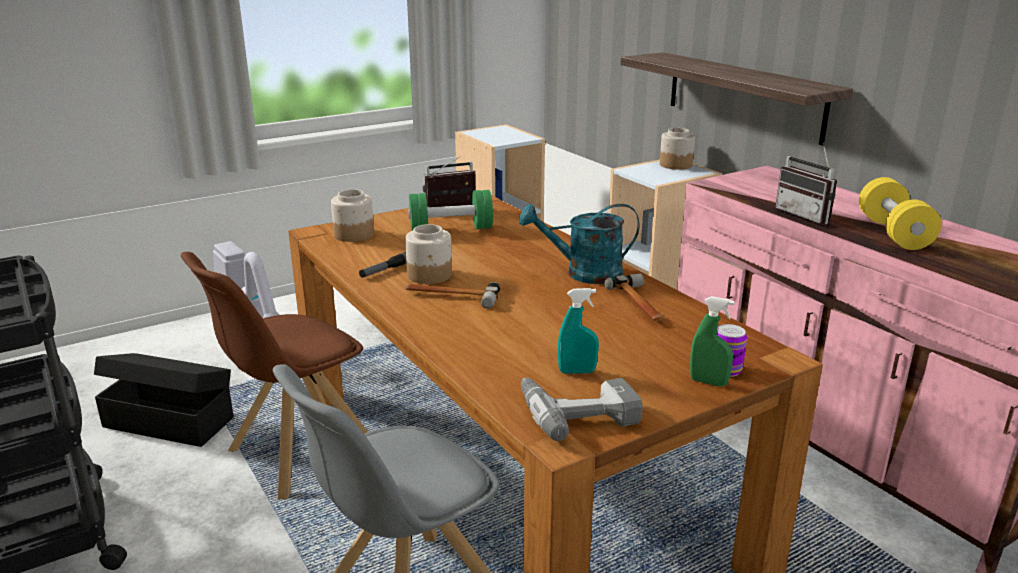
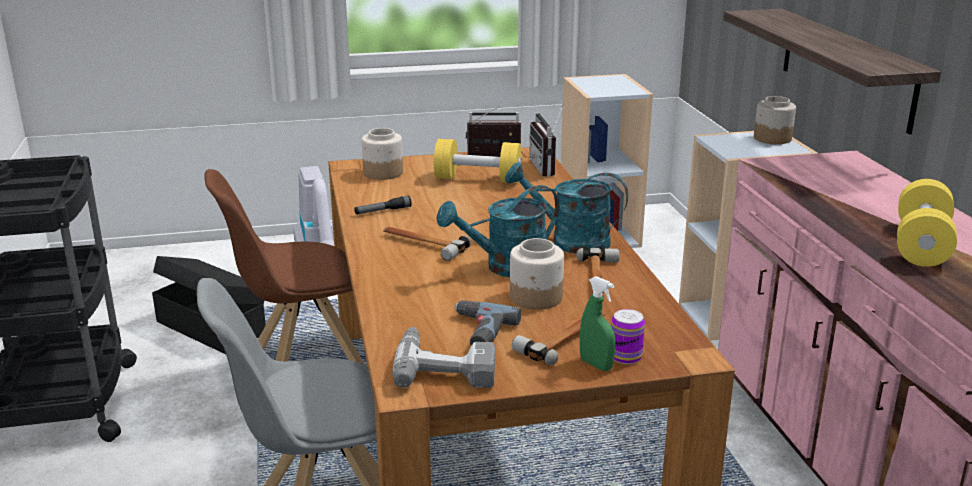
camera: 20 degrees right, 0 degrees up
jar [405,224,452,284] -> jar moved to [510,238,564,310]
green dumbbell [408,190,493,231] -> yellow dumbbell [434,139,522,183]
turquoise spray bottle [558,288,599,374] -> power drill [454,300,521,346]
radio [775,143,837,224] -> radio moved to [529,104,563,177]
none -> turquoise watering can [436,185,559,277]
none -> hammer [512,312,605,365]

